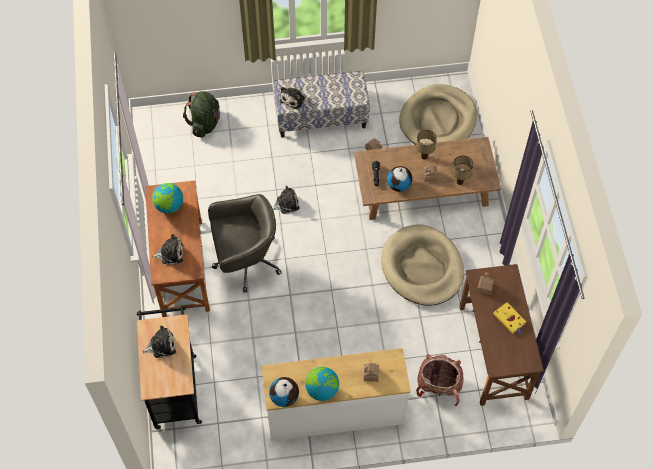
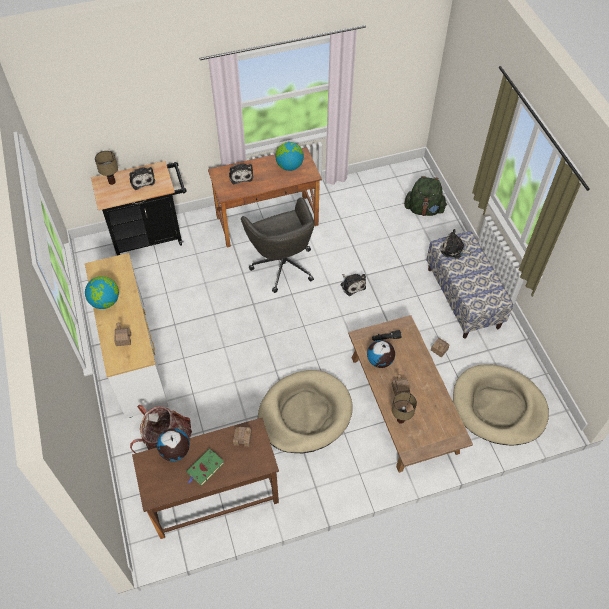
camera: 80 degrees right, 5 degrees down
globe [269,377,299,407] -> globe moved to [157,428,190,461]
table lamp [416,130,437,160] -> table lamp moved to [95,151,118,185]
yellow book [493,302,526,334] -> green book [186,449,224,486]

